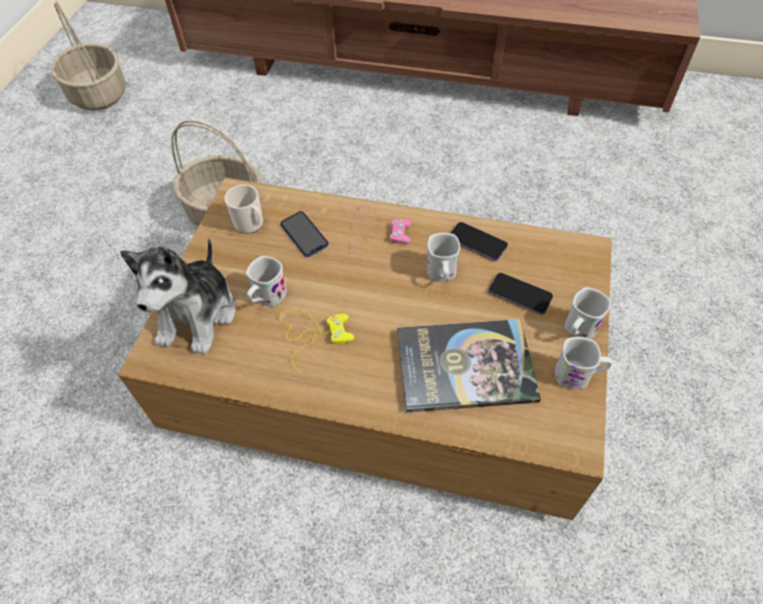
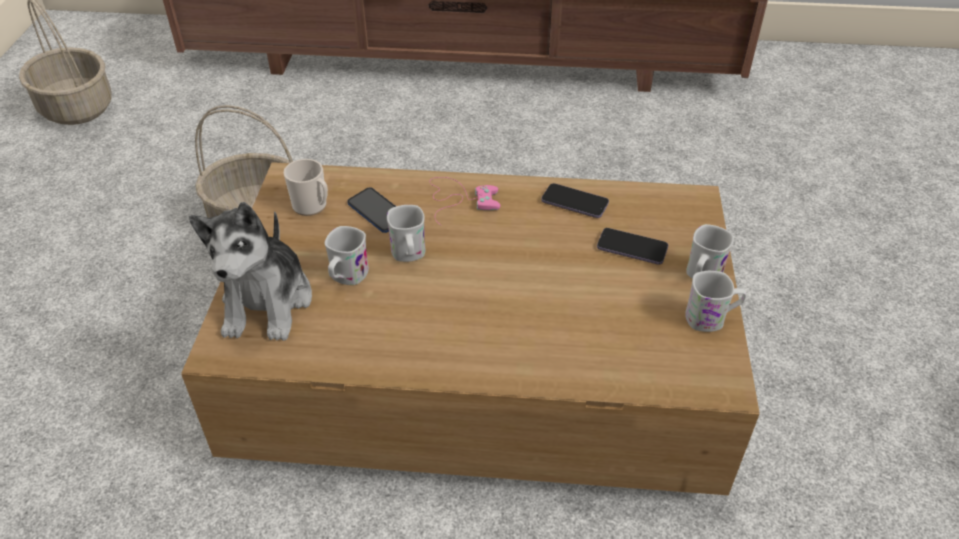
camera: 10 degrees left, 10 degrees down
yellow game controller [280,310,354,372] -> none
book [397,319,541,412] -> none
white mug [427,233,460,281] -> white mug moved to [387,205,425,262]

